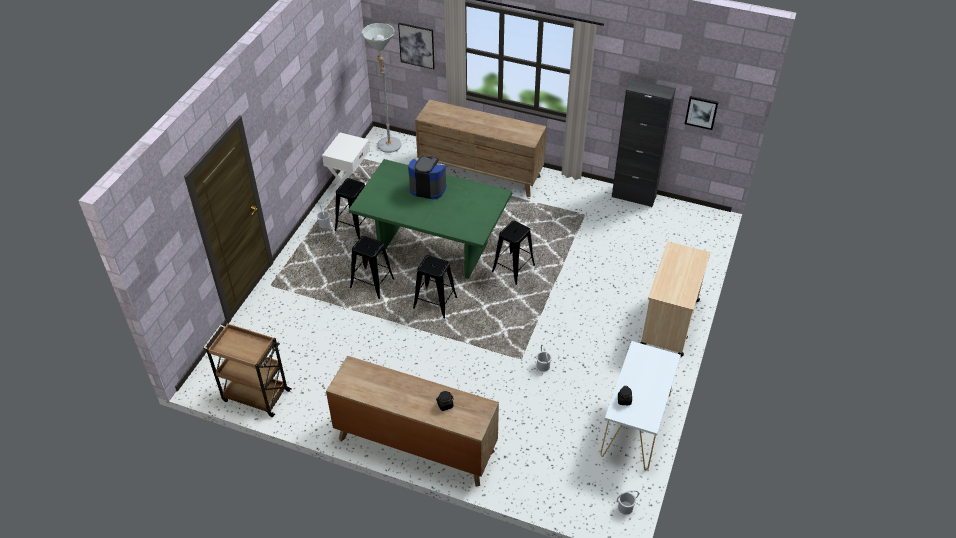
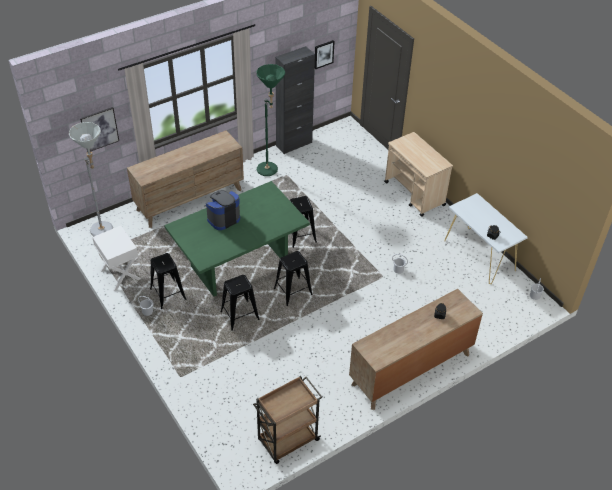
camera: 55 degrees left, 0 degrees up
none -> green floor lamp [256,64,285,176]

